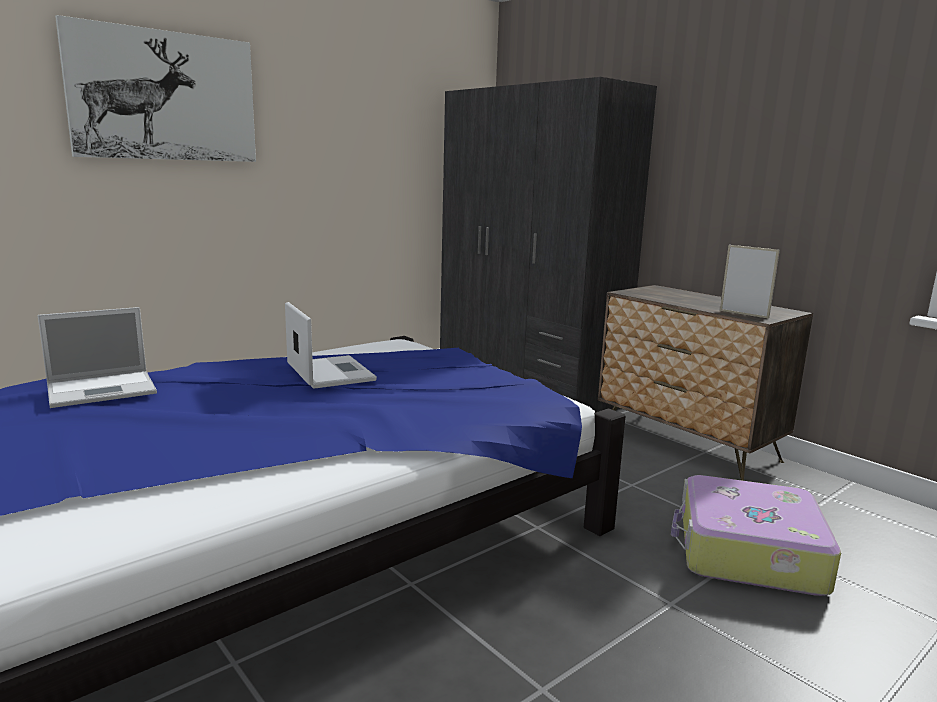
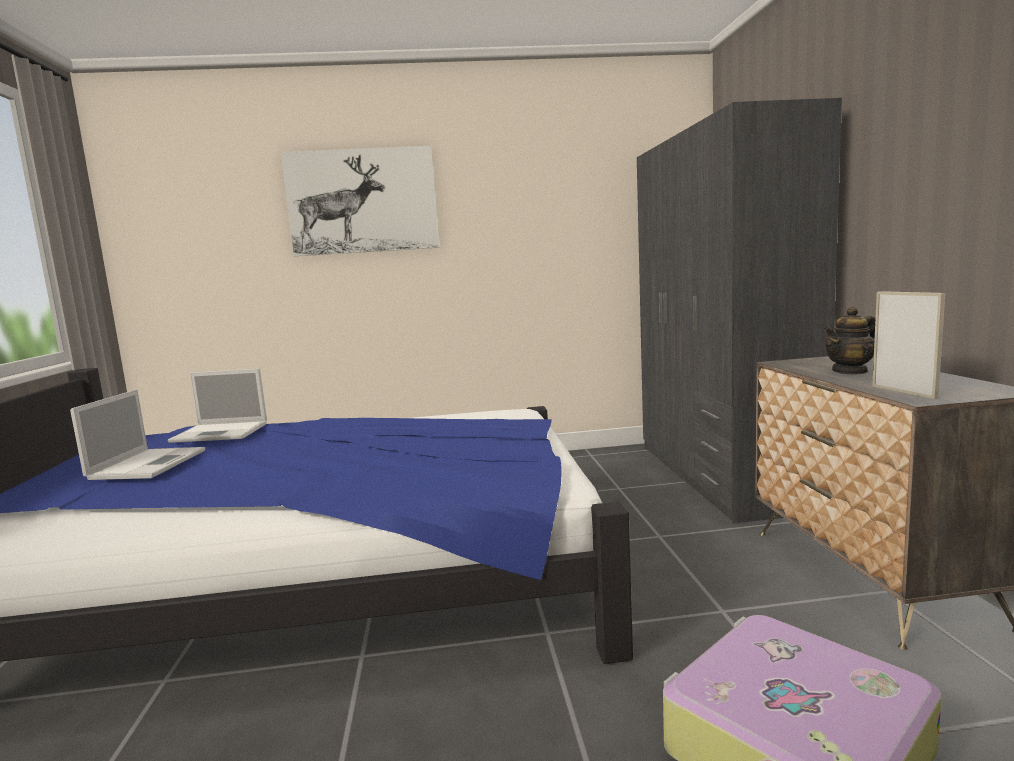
camera: 35 degrees right, 5 degrees down
laptop [285,302,377,389] -> laptop moved to [70,389,205,480]
none -> teapot [823,306,875,375]

